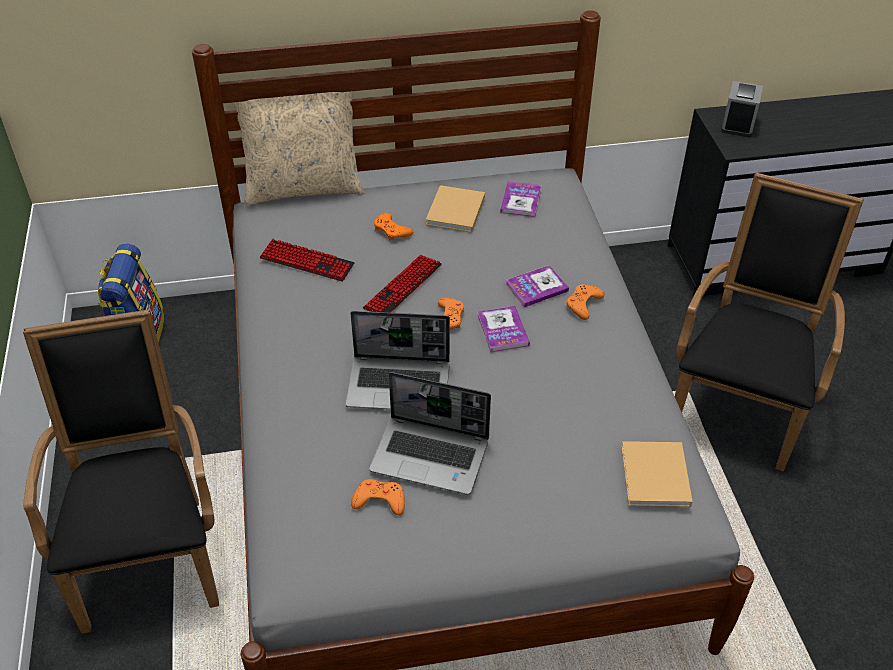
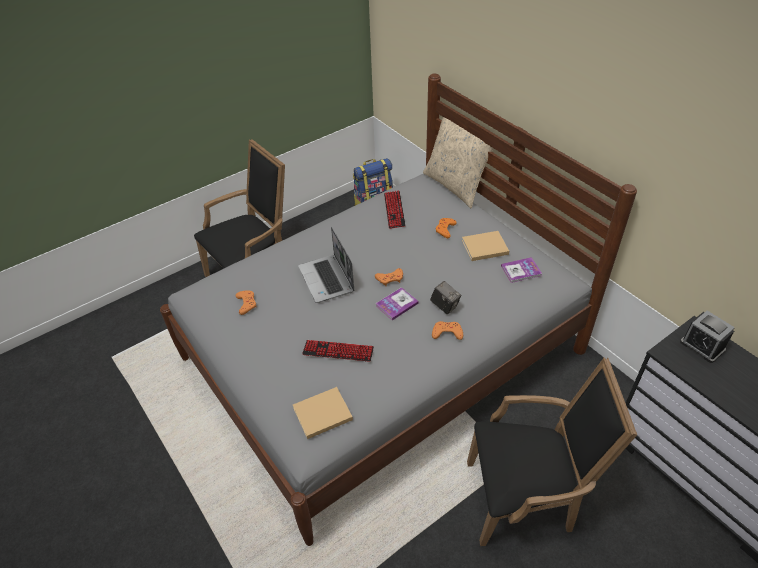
camera: 65 degrees right, 0 degrees up
keyboard [363,255,442,313] -> keyboard moved to [302,340,374,362]
laptop [369,372,491,495] -> none
book [506,265,569,307] -> camera [430,281,461,314]
alarm clock [721,81,763,137] -> alarm clock turned 60 degrees clockwise [680,311,735,363]

